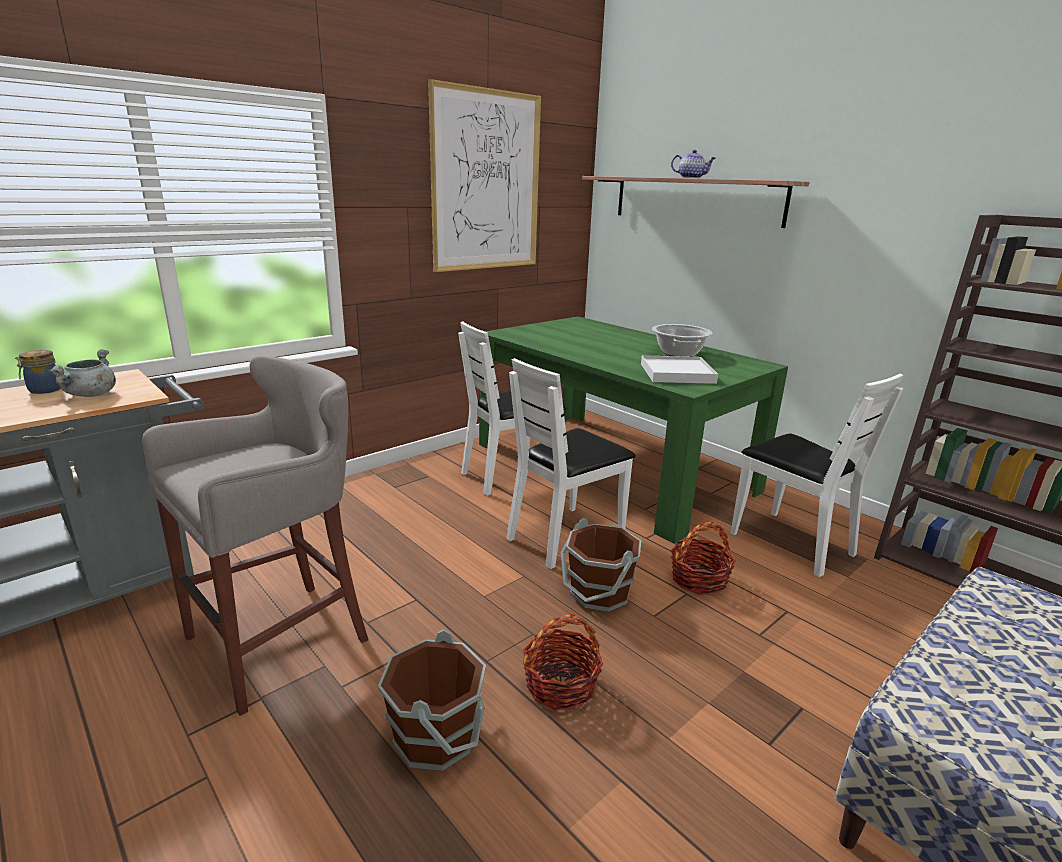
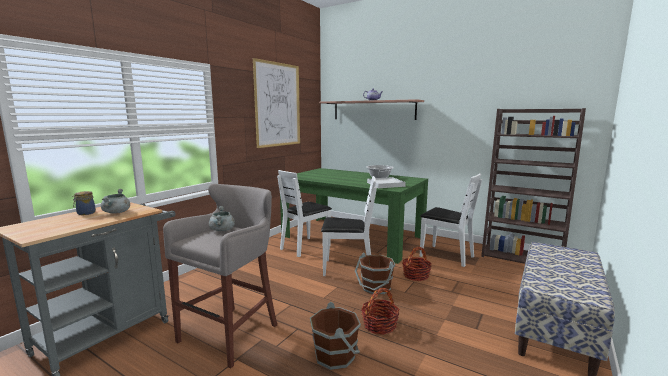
camera: 15 degrees left, 10 degrees down
white chair [506,358,636,569] -> white chair turned 120 degrees counterclockwise [321,176,377,276]
none -> grey cooking pot [209,206,235,231]

